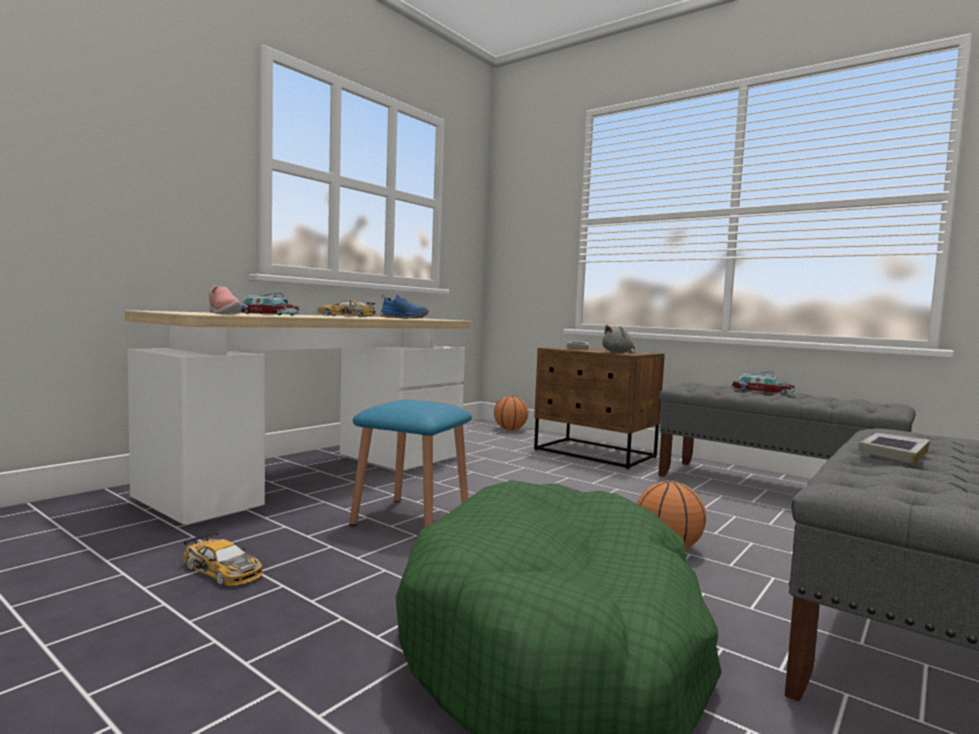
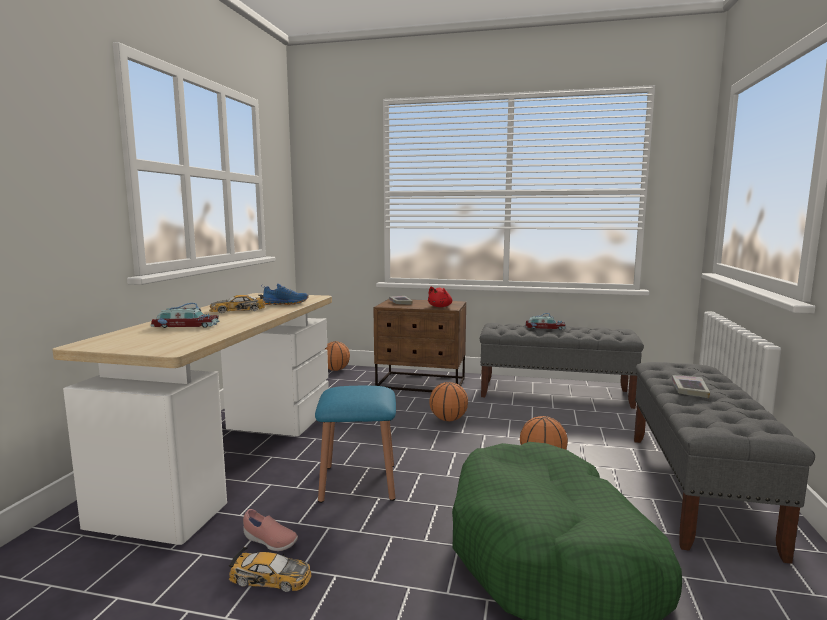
camera: 25 degrees left, 5 degrees up
pink shoe [209,286,242,314] -> pink shoe moved to [243,509,298,551]
grey plush toy [602,325,635,353] -> red plush toy [428,286,452,307]
none -> basketball [429,382,468,421]

